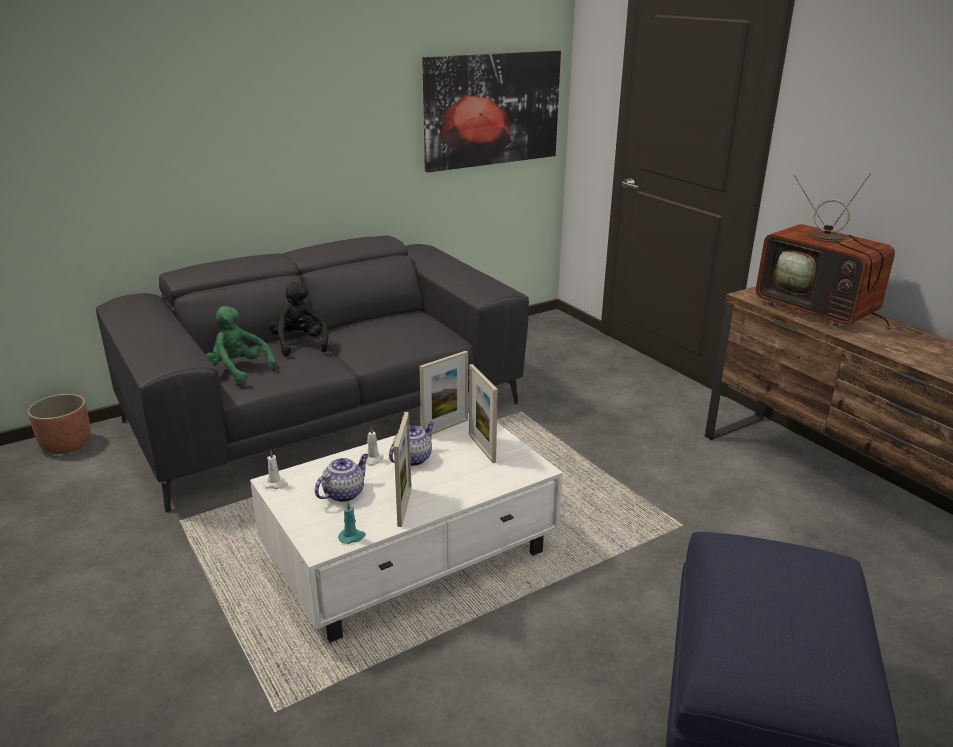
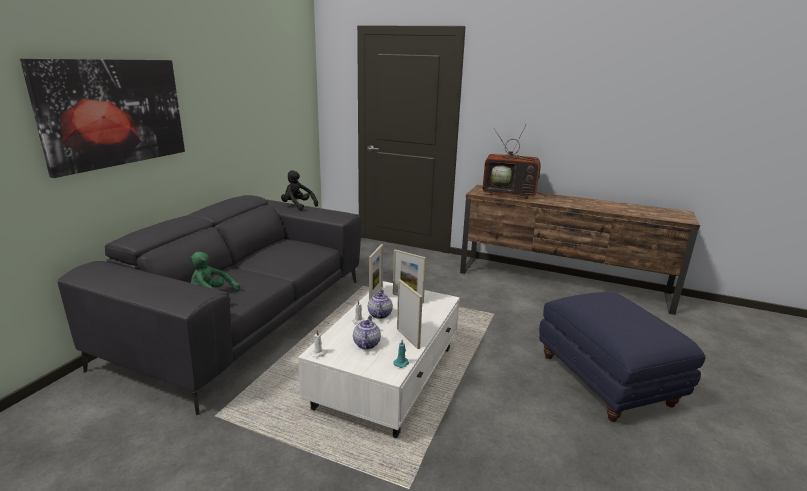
camera: 35 degrees left, 5 degrees down
planter [27,394,91,454] -> none
black plush toy [269,282,329,356] -> black plush toy moved to [281,170,318,211]
picture [422,51,561,172] -> picture moved to [20,59,185,178]

